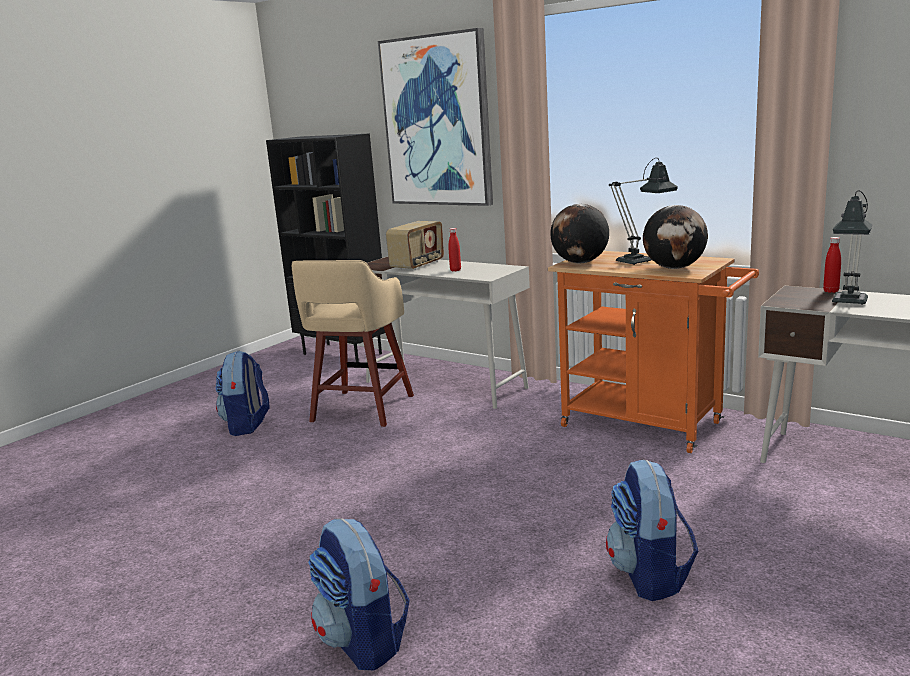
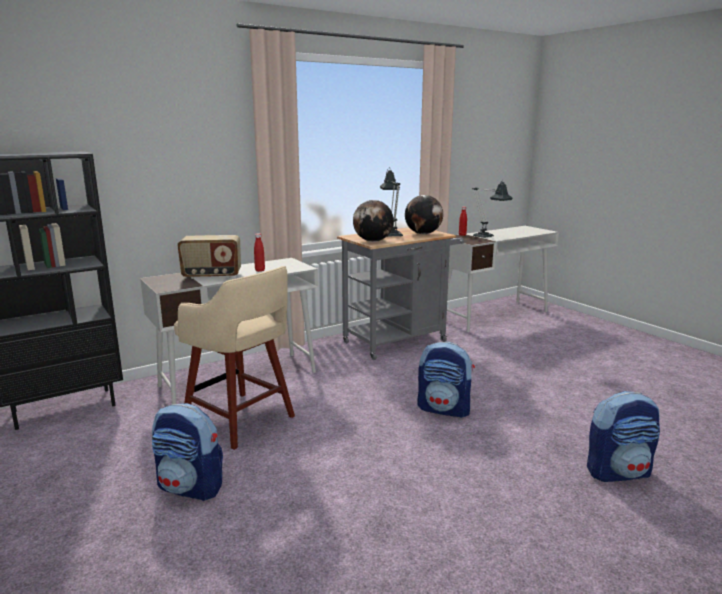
camera: 70 degrees left, 0 degrees up
picture [378,28,493,206] -> none
radio [386,221,444,270] -> radio turned 120 degrees clockwise [177,235,241,279]
orange cart [548,251,759,453] -> grey cart [337,228,464,360]
backpack [606,460,698,601] -> backpack moved to [417,342,475,418]

